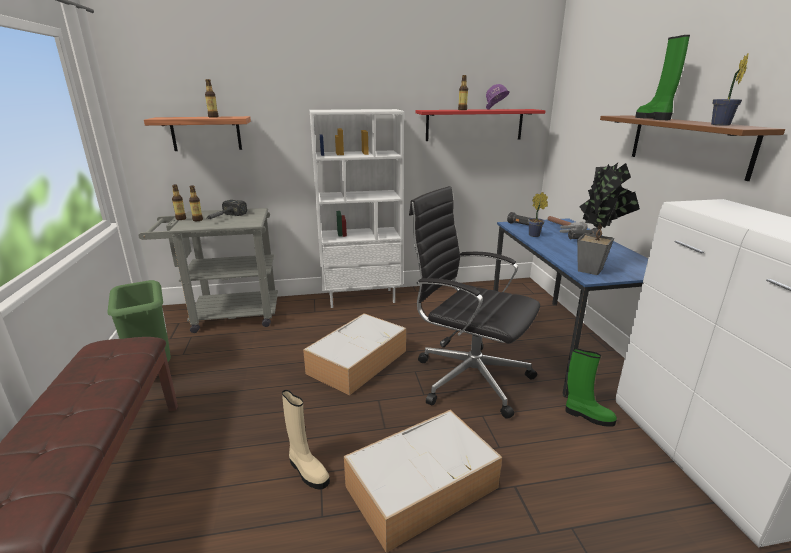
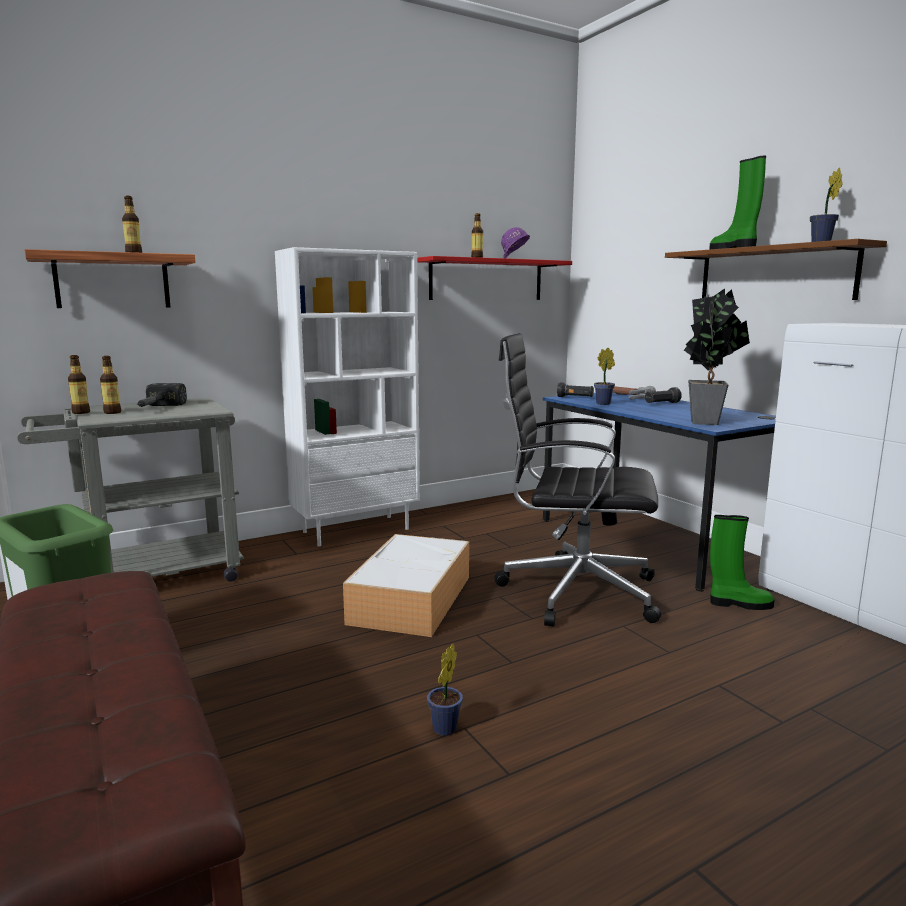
camera: 20 degrees left, 10 degrees down
beige boot [282,390,330,490] -> potted plant [427,643,463,736]
storage box [344,410,502,553] -> none

